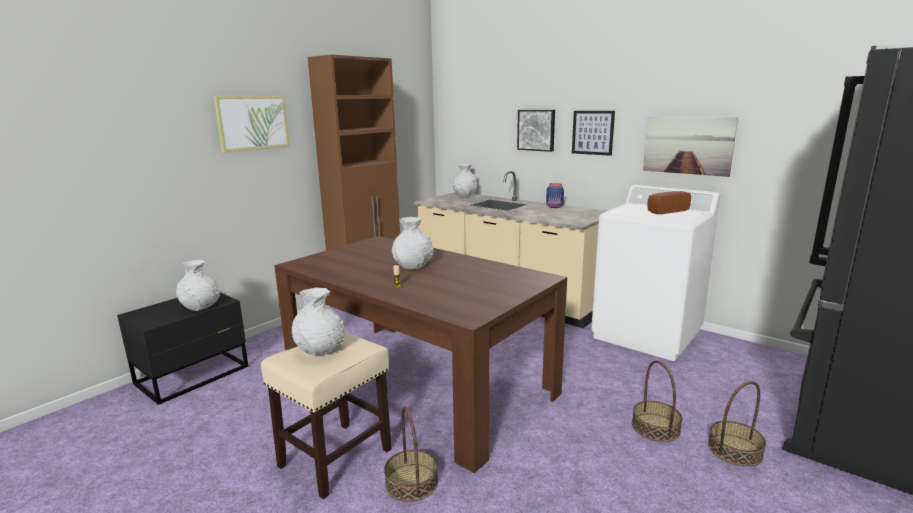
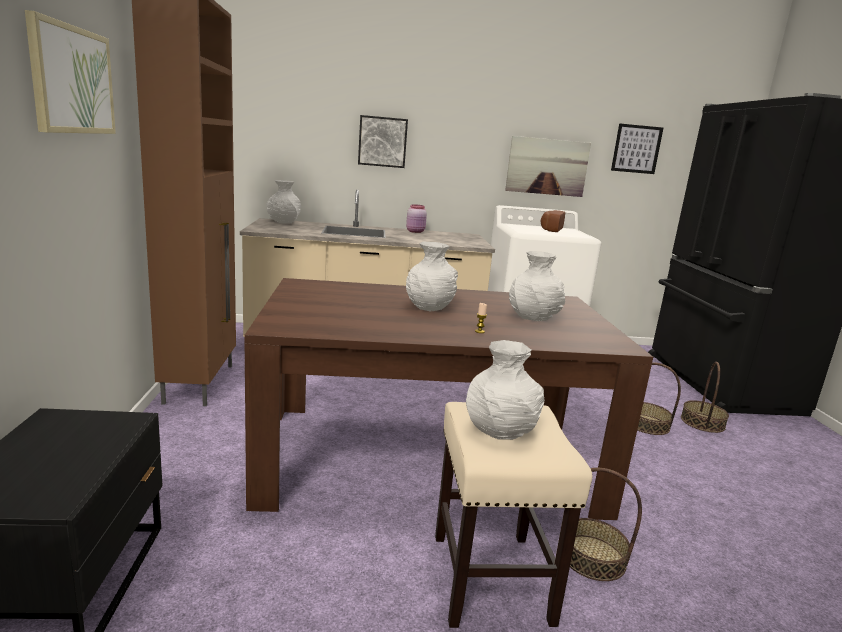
camera: 45 degrees left, 0 degrees up
white vase [176,260,220,311] -> white vase moved to [509,251,565,321]
blue jar [546,183,564,208] -> pink jar [406,204,427,233]
picture [572,111,615,156] -> picture moved to [611,124,663,174]

